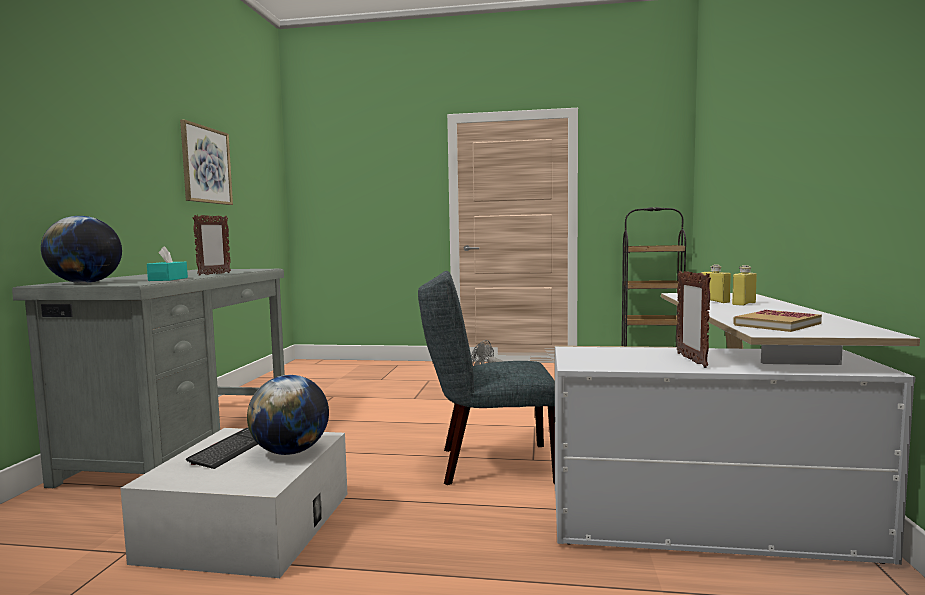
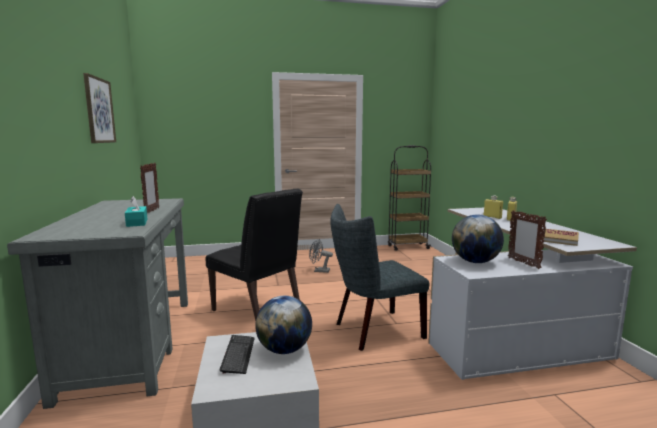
camera: 20 degrees left, 5 degrees up
globe [41,216,122,283] -> globe moved to [452,215,504,263]
none -> black chair [205,189,303,321]

